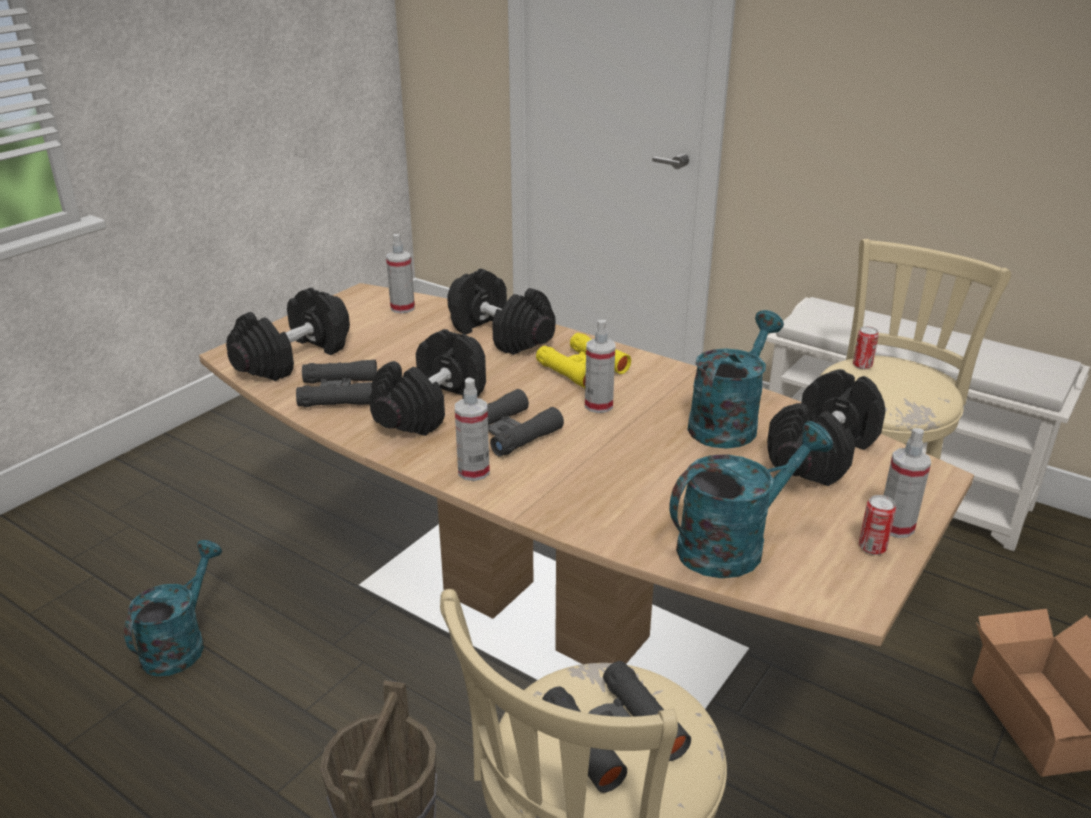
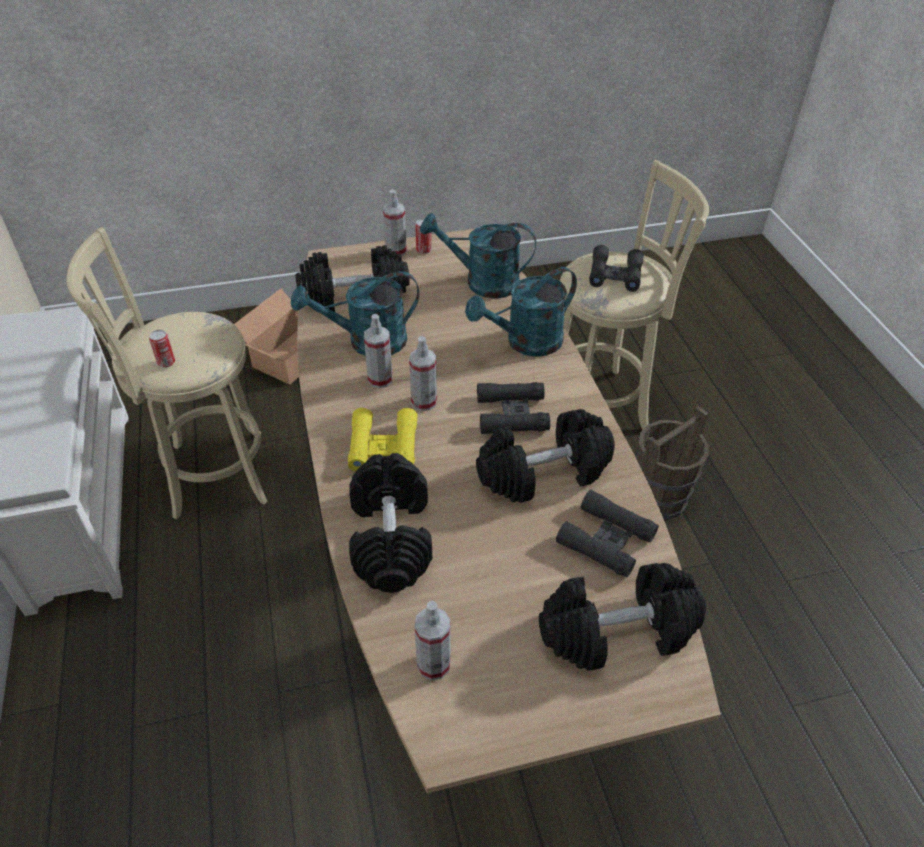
camera: 140 degrees left, 15 degrees up
turquoise watering can [124,540,222,676] -> turquoise watering can moved to [465,267,577,357]
spray bottle [455,378,490,481] -> spray bottle moved to [364,314,392,388]

